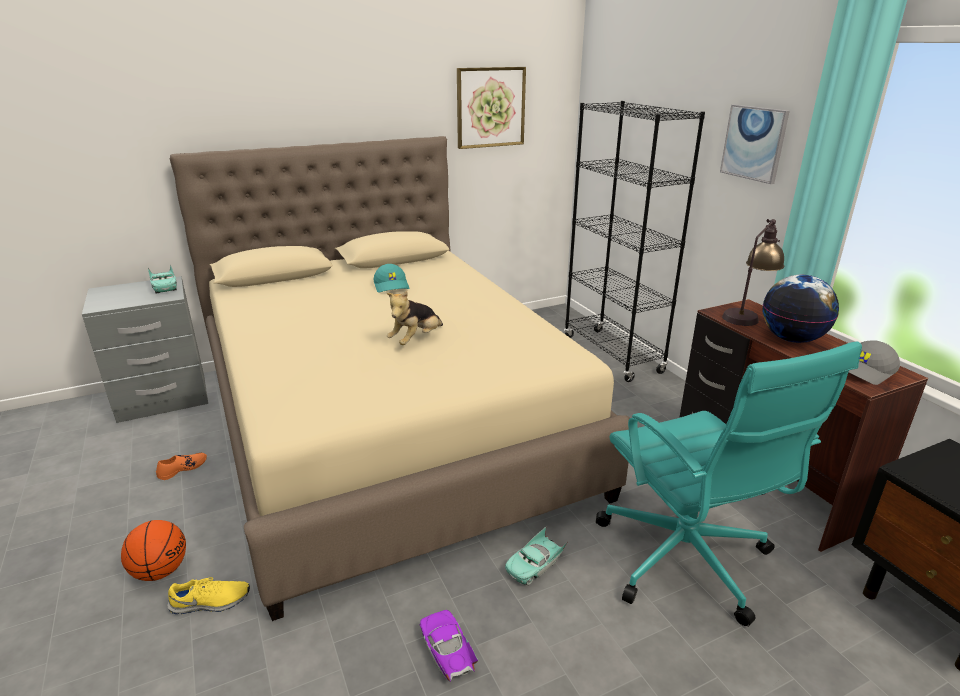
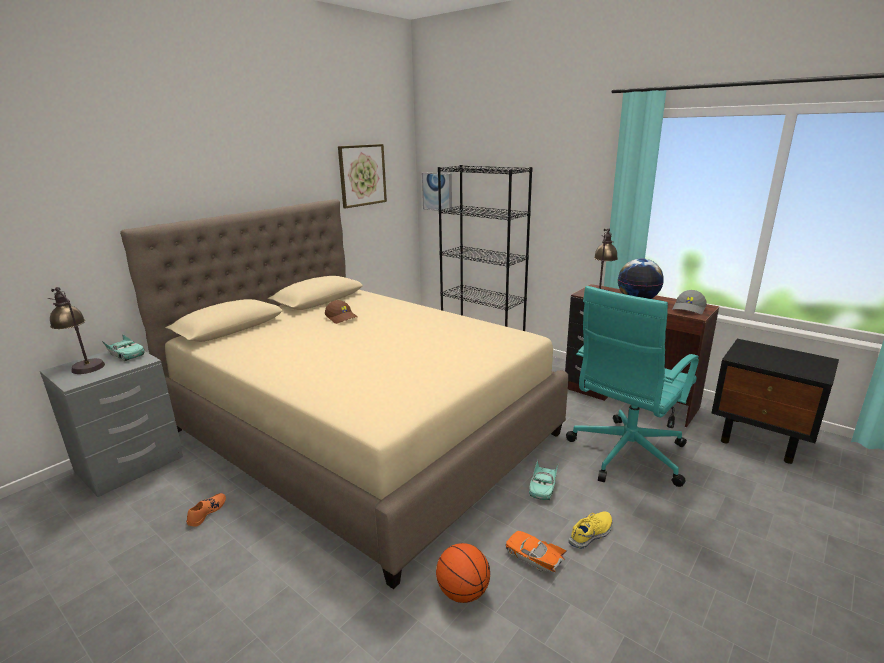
camera: 25 degrees left, 5 degrees down
basketball [121,520,186,581] -> basketball moved to [436,543,490,603]
yellow shoe [167,577,250,614] -> yellow shoe moved to [569,512,612,548]
turquoise cap [374,264,409,292] -> brown cap [325,300,358,324]
plush toy [387,291,443,345] -> none
purple toy car [420,610,479,682] -> orange toy car [506,531,567,572]
turquoise office chair [596,341,862,627] -> turquoise office chair turned 90 degrees clockwise [566,286,699,487]
picture [720,105,790,184] -> picture moved to [422,172,452,212]
none -> table lamp [48,287,105,374]

